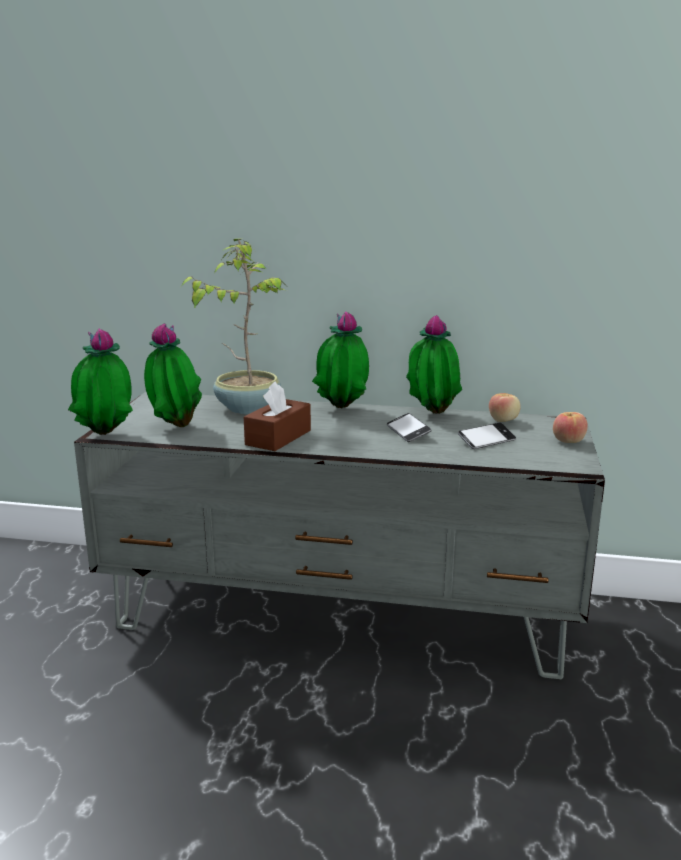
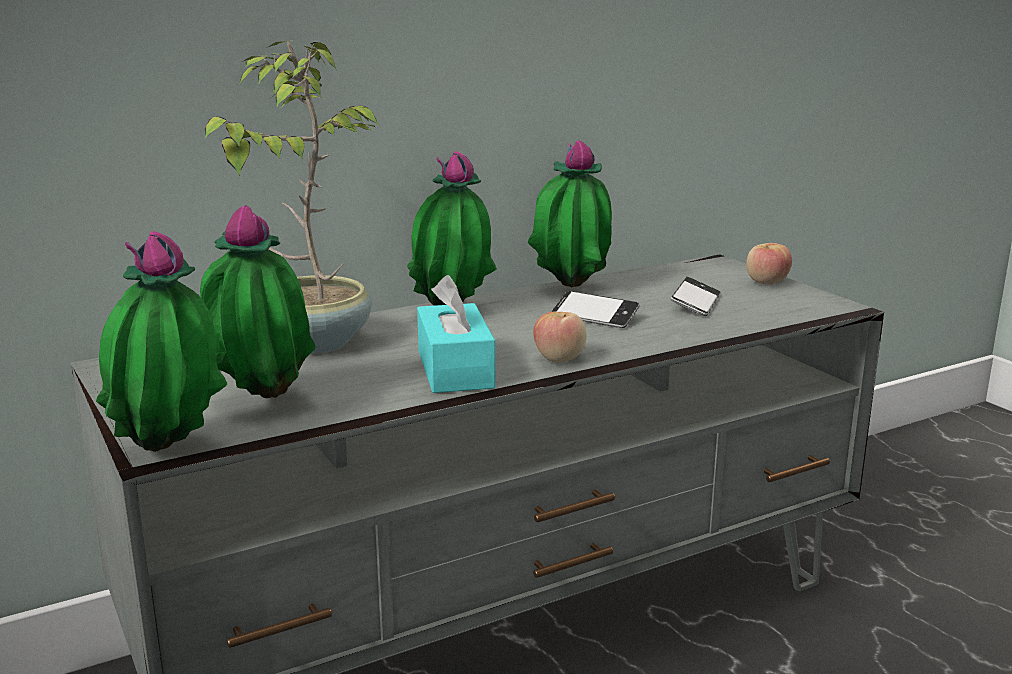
camera: 40 degrees left, 0 degrees up
brown tissue box [244,381,311,451] -> turquoise tissue box [417,275,495,393]
apple [489,393,520,422] -> apple moved to [533,312,587,363]

